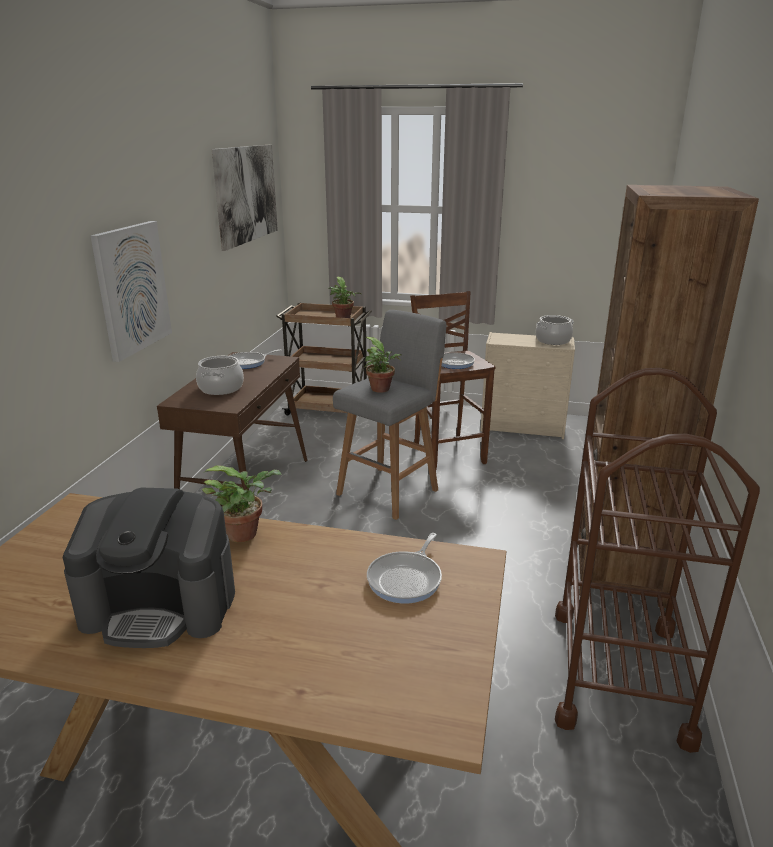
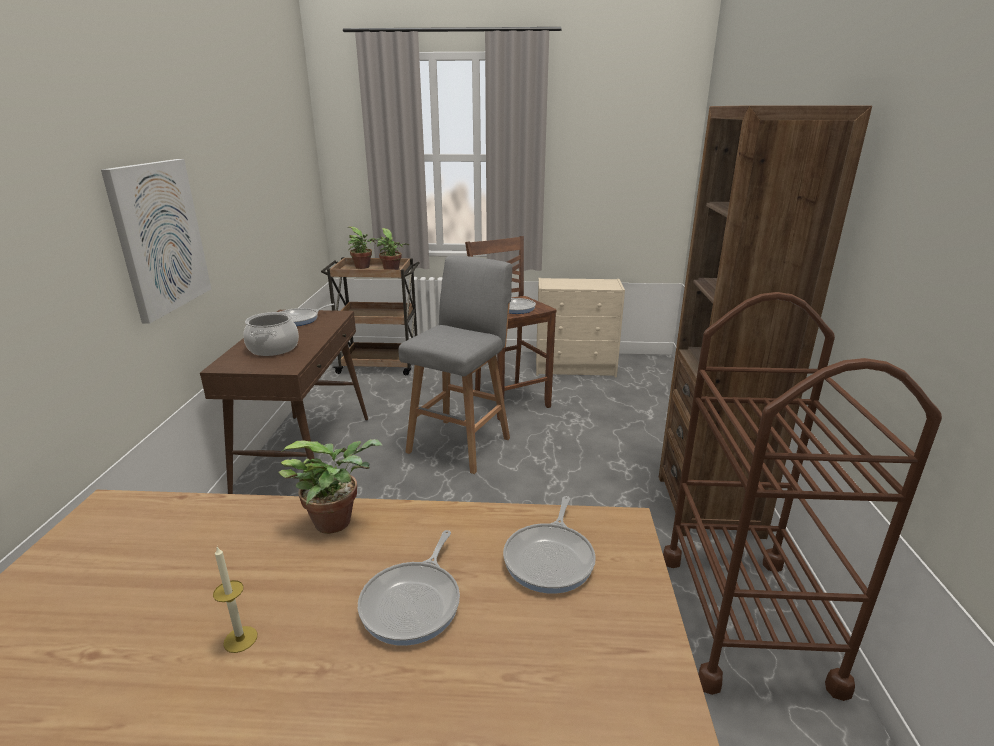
camera: 10 degrees left, 0 degrees up
coffee machine [63,488,235,648] -> candle [213,547,257,653]
picture [212,145,278,251] -> none
potted plant [364,337,402,393] -> potted plant moved to [348,227,377,269]
cooking pot [535,315,574,345] -> none
none -> frying pan [358,530,460,646]

